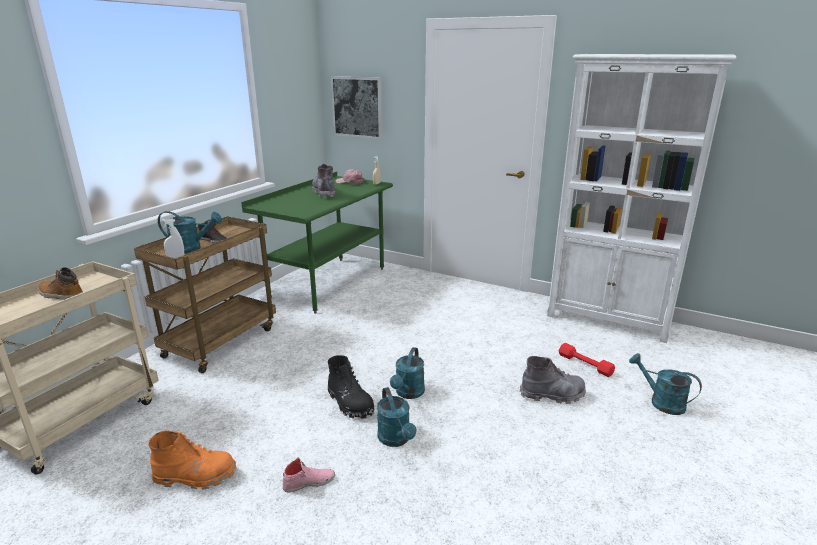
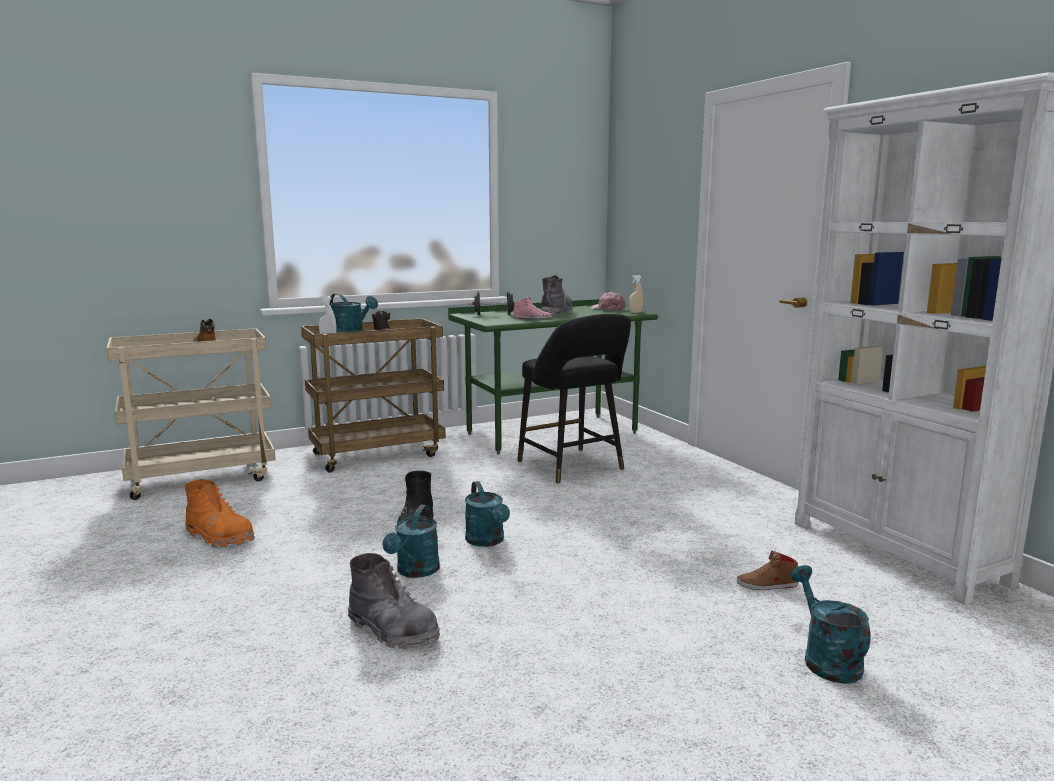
camera: 35 degrees right, 10 degrees down
pink shoe [283,457,335,493] -> pink shoe moved to [513,296,552,319]
picture [331,76,383,139] -> none
turquoise watering can [390,347,425,399] -> turquoise watering can turned 75 degrees counterclockwise [465,481,510,547]
grey boot [520,356,586,404] -> grey boot moved to [348,553,440,649]
red dumbbell [559,343,615,377] -> brown shoe [737,551,799,590]
none -> black dumbbell [469,291,515,315]
none -> black stool [517,314,631,484]

